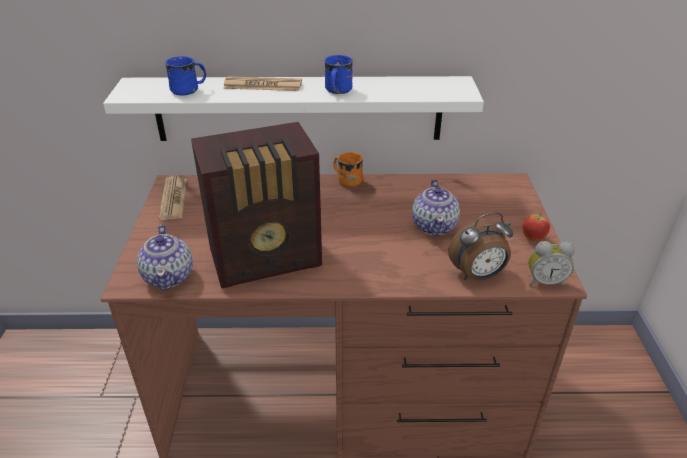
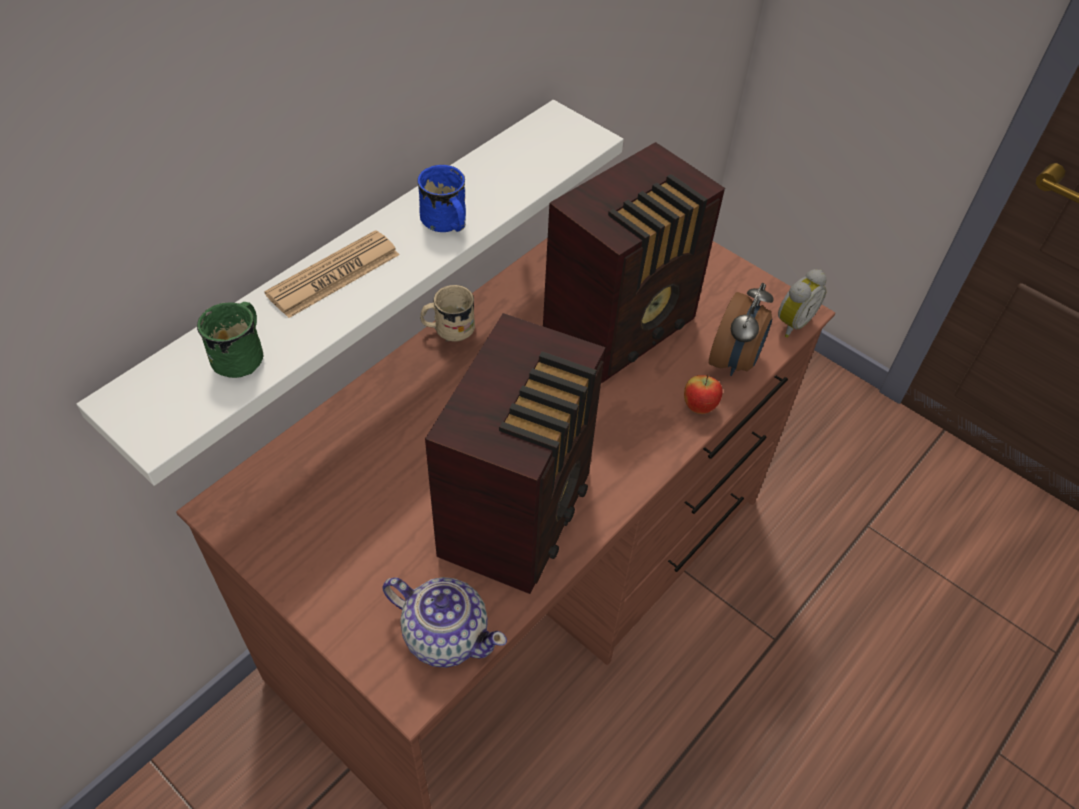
camera: 50 degrees left, 15 degrees up
newspaper [159,176,187,220] -> none
blue mug [165,56,206,95] -> green mug [197,302,264,378]
orange mug [333,152,363,187] -> beige mug [420,285,475,342]
teapot [412,180,460,236] -> radio [543,142,725,383]
apple [523,212,550,241] -> apple moved to [684,374,723,414]

